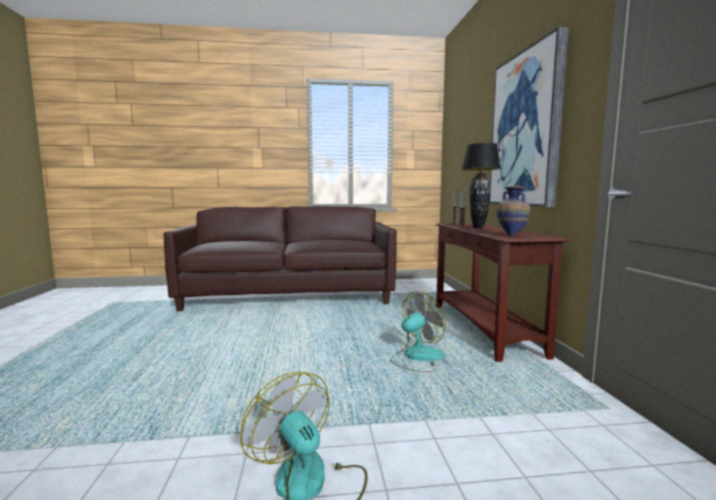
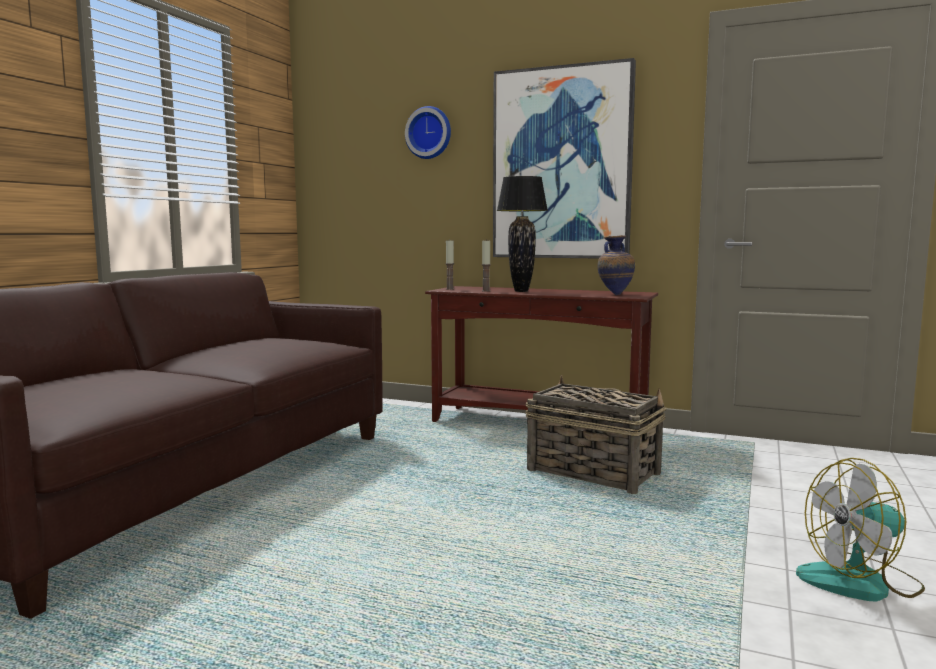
camera: 60 degrees left, 0 degrees up
fan [390,291,446,372] -> basket [525,375,667,494]
none -> wall clock [405,106,451,159]

